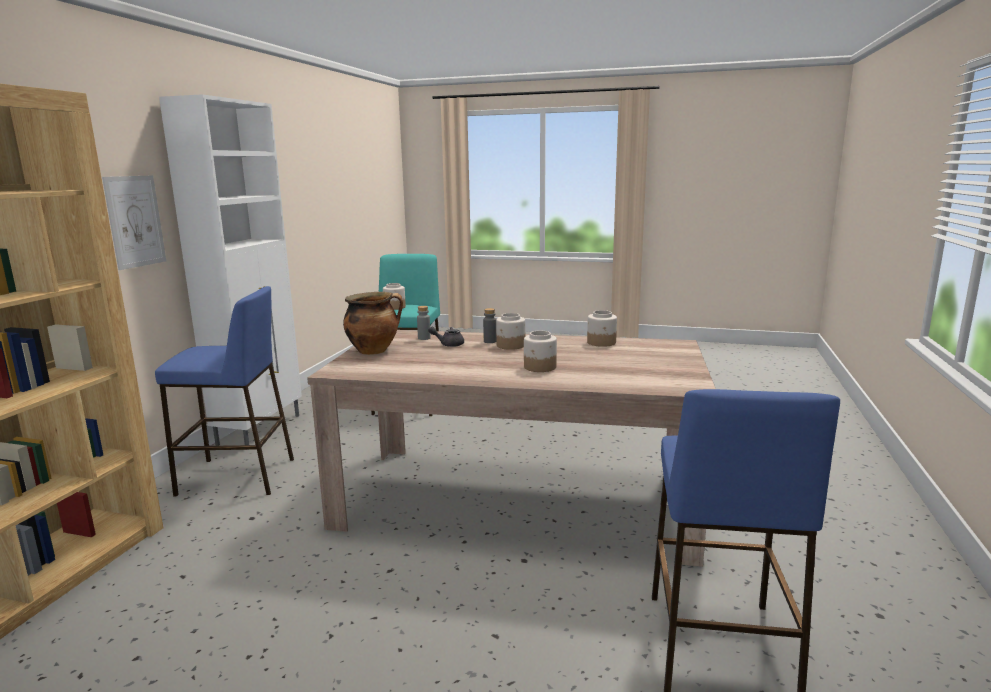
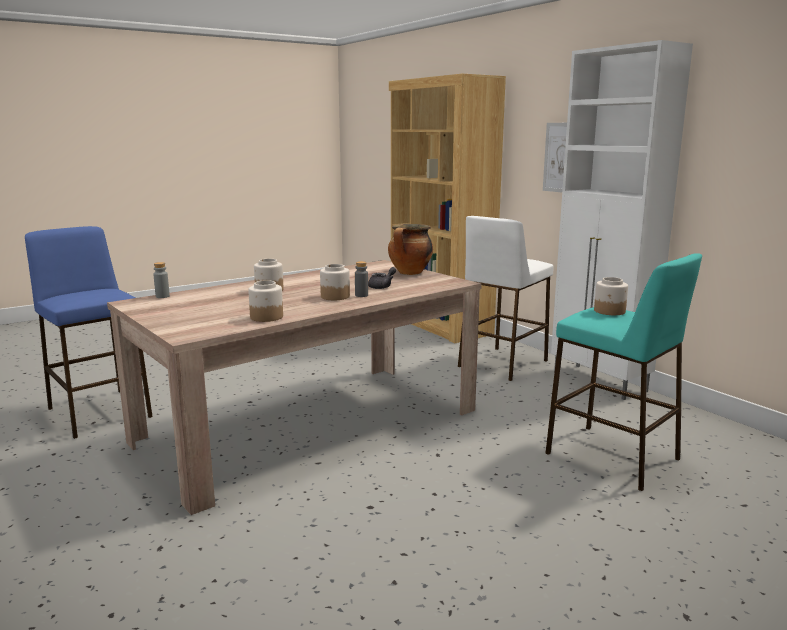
camera: 130 degrees right, 0 degrees up
blue stool [155,286,294,496] -> white stool [458,216,554,381]
grey bottle [417,306,431,340] -> grey bottle moved to [153,262,170,298]

